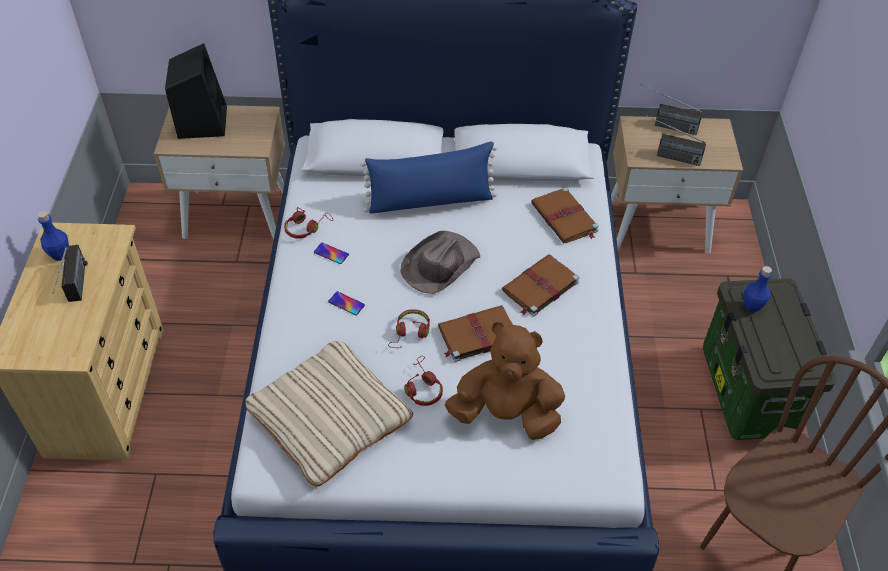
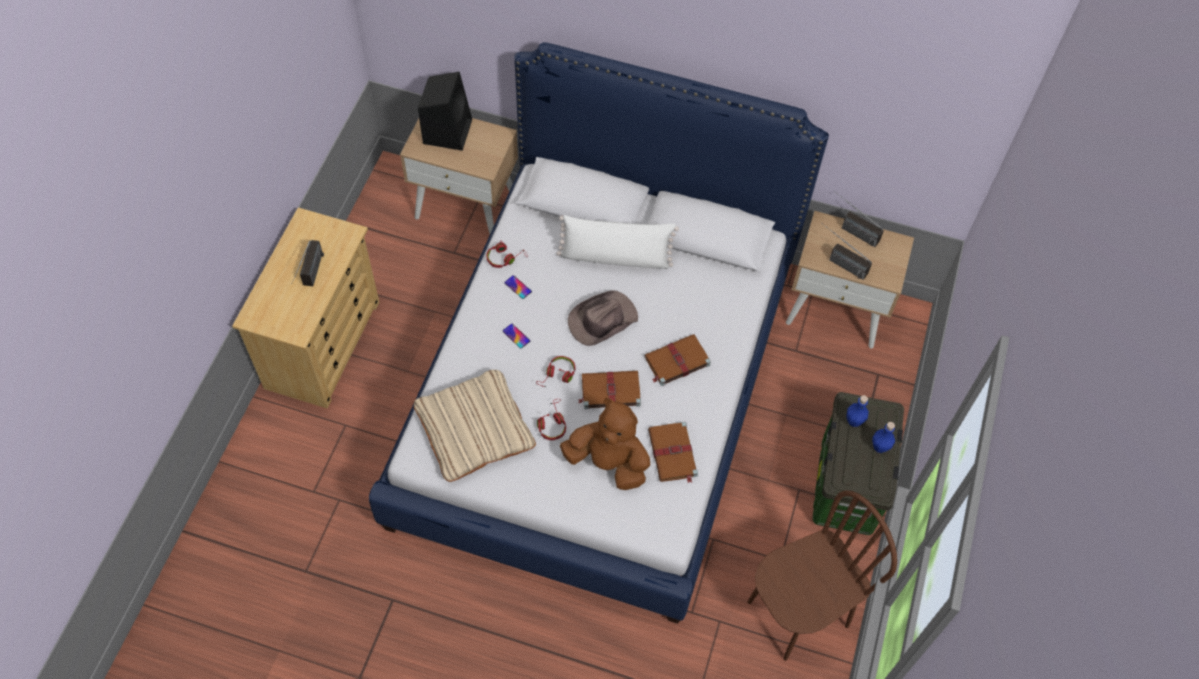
camera: 15 degrees right, 10 degrees up
blue bottle [38,211,69,261] -> blue bottle moved to [872,422,895,453]
blue pillow [360,142,497,214] -> white pillow [556,215,679,269]
brown book [531,187,599,244] -> brown book moved to [648,422,698,483]

